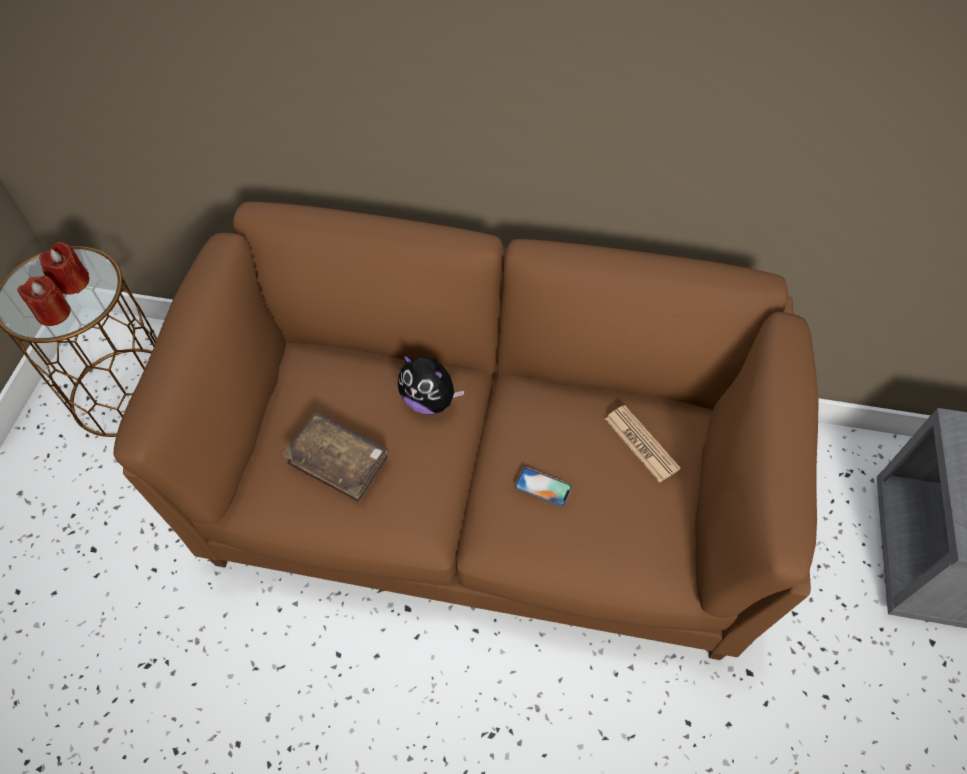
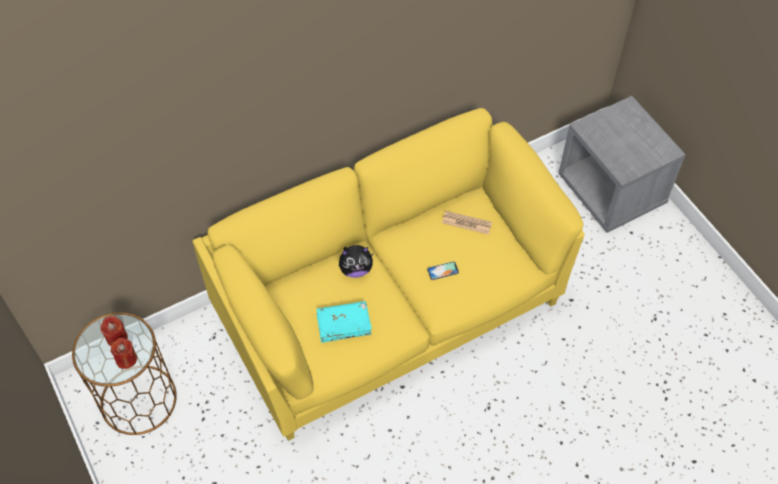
camera: 40 degrees left, 0 degrees up
brown sofa [114,202,819,660] -> yellow sofa [193,108,584,441]
brown book [283,412,389,503] -> turquoise book [317,301,372,343]

